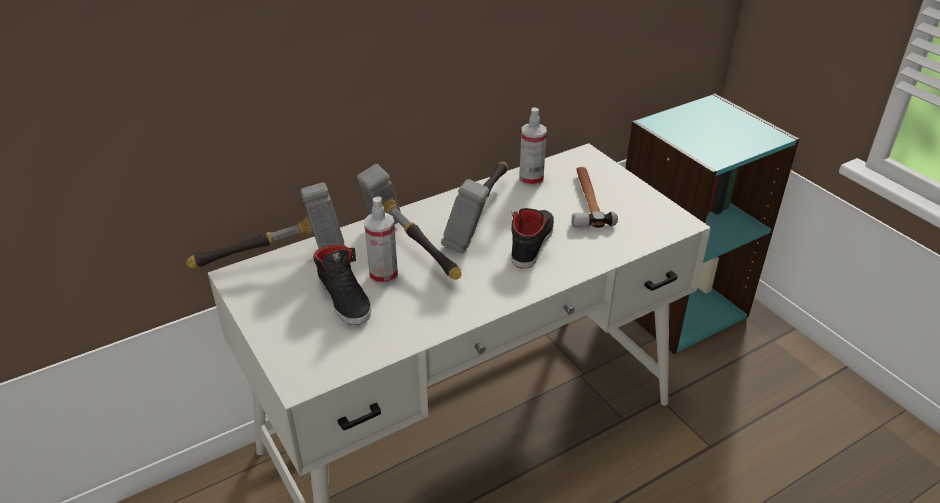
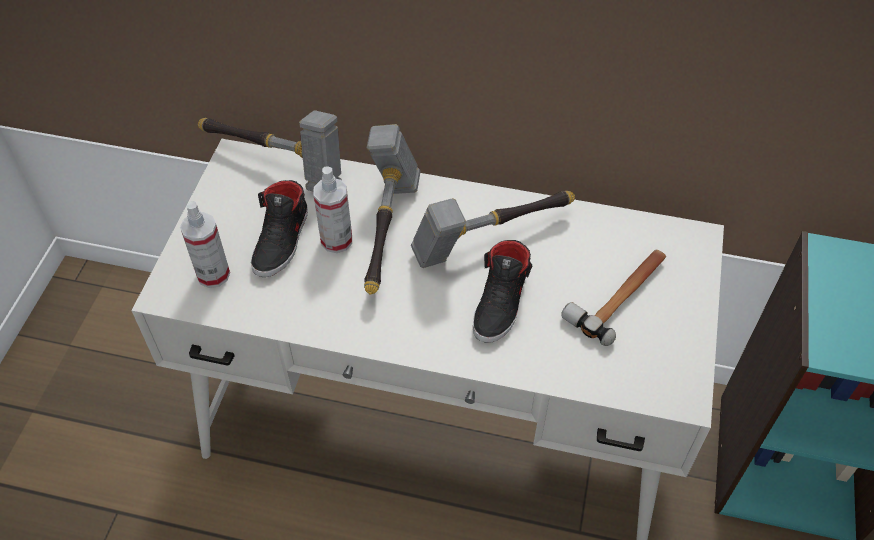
camera: 45 degrees right, 15 degrees up
black shoe [511,208,554,268] -> black shoe turned 135 degrees clockwise [473,240,532,343]
spray bottle [519,107,547,187] -> spray bottle moved to [180,201,230,288]

